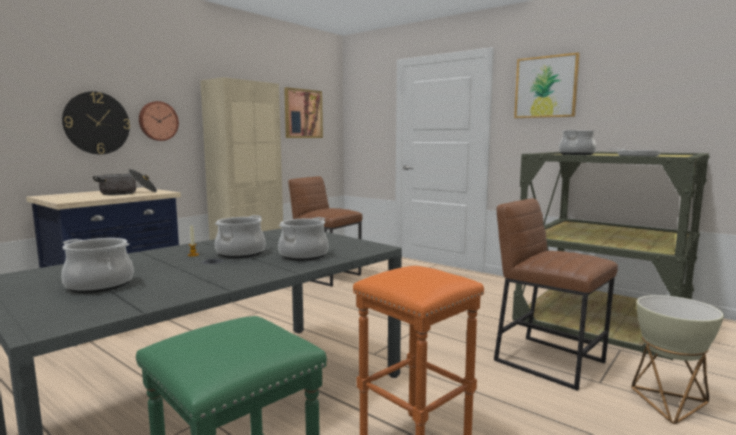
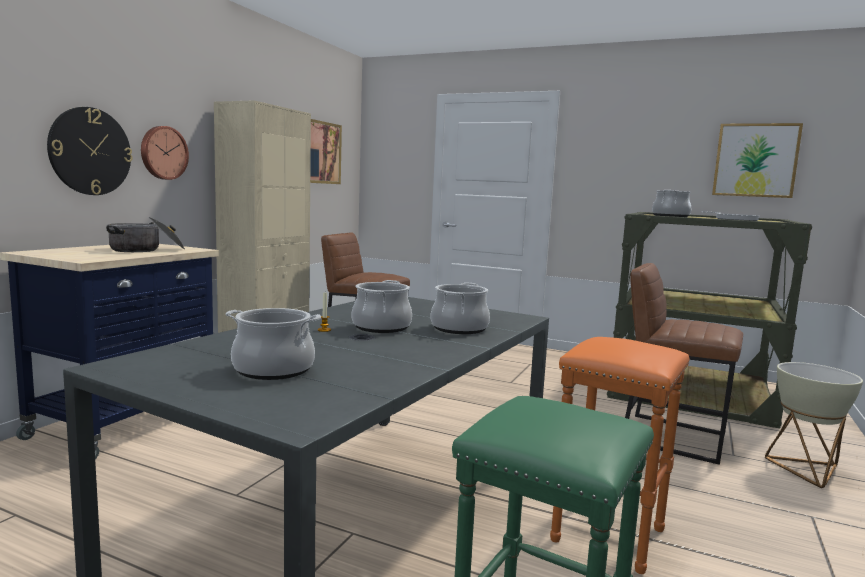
camera: 15 degrees left, 0 degrees up
picture [514,52,580,118] -> picture moved to [712,123,803,198]

